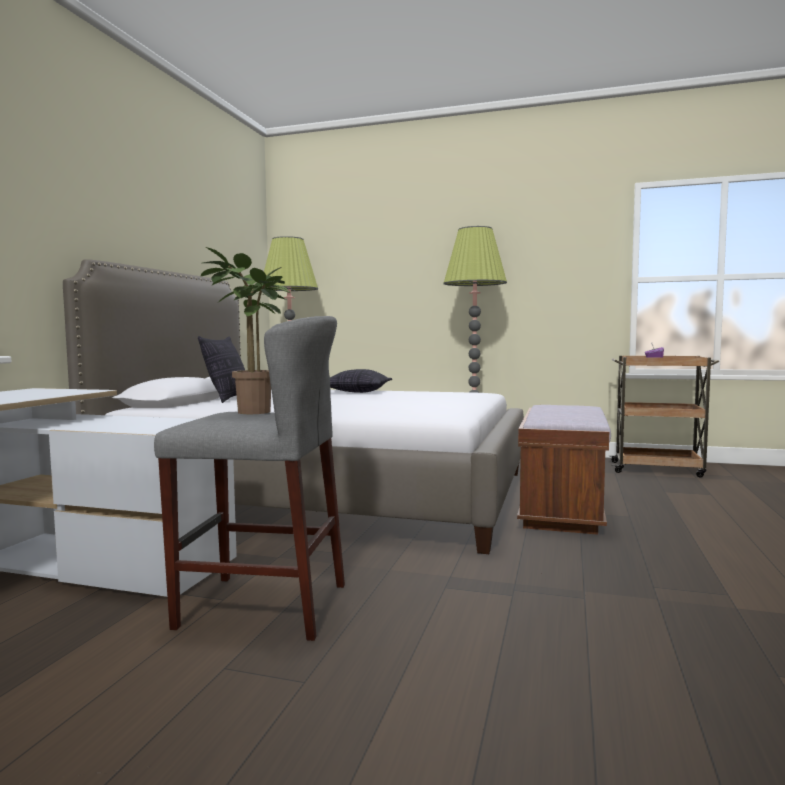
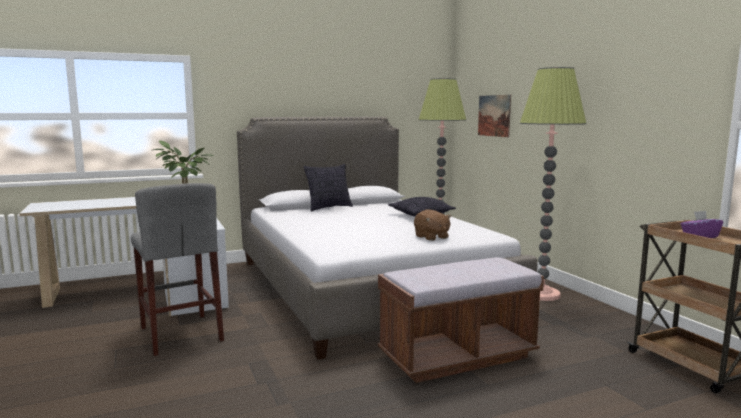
camera: 50 degrees right, 5 degrees up
none -> brown plush toy [414,210,451,241]
none -> picture [478,95,511,137]

